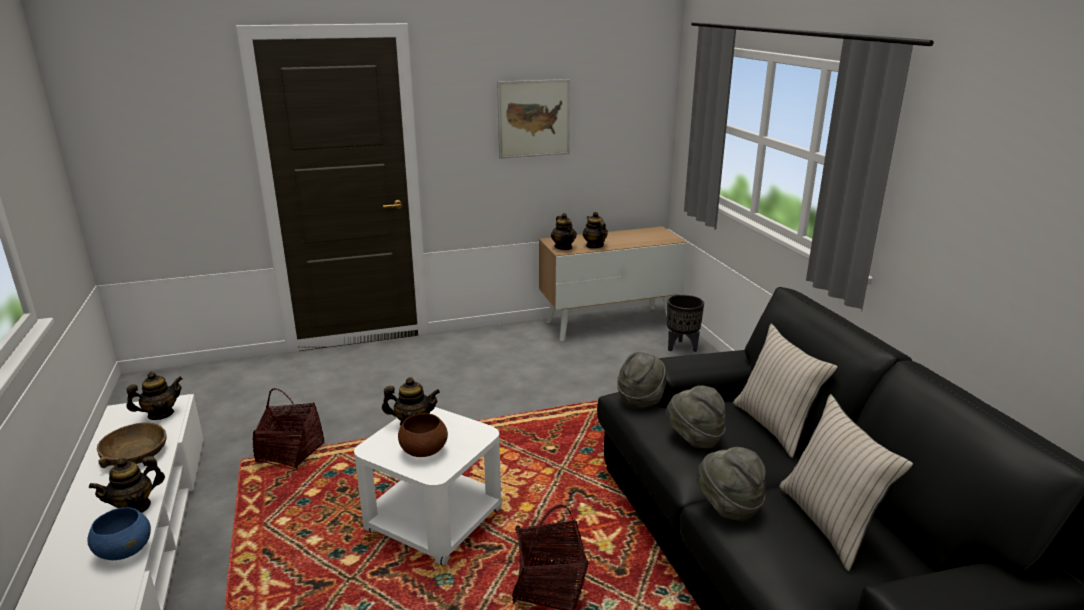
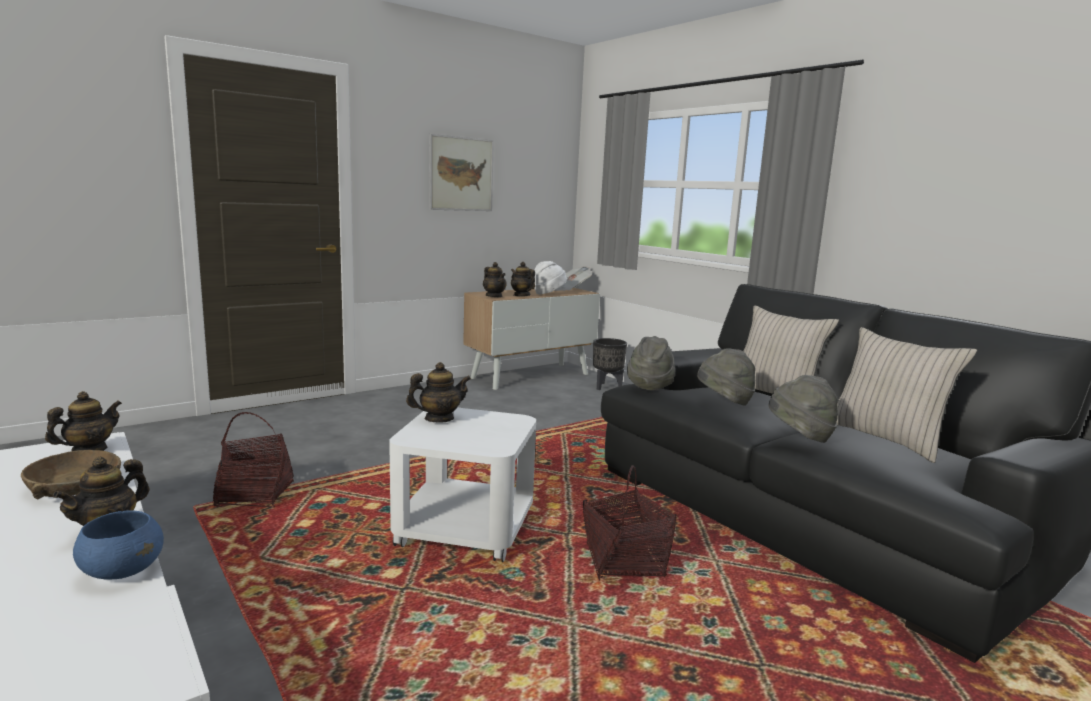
camera: 20 degrees left, 10 degrees down
brown bowl [398,413,448,457] -> none
none -> white hat [534,261,567,295]
none -> newspaper [554,266,592,291]

